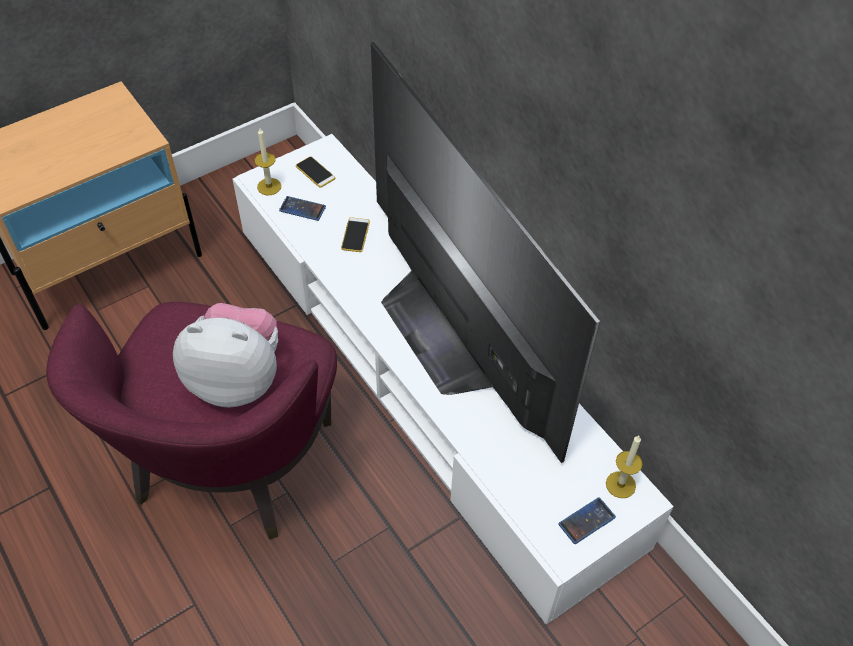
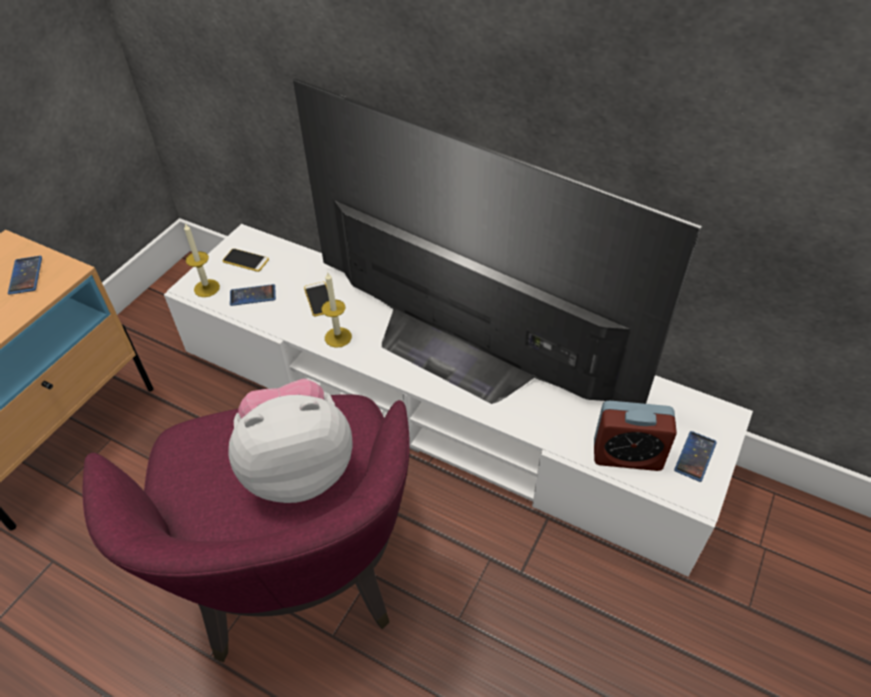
camera: 25 degrees left, 5 degrees down
candle [606,436,642,498] -> candle moved to [322,272,352,348]
none -> phone [8,256,42,295]
none -> alarm clock [594,400,677,471]

